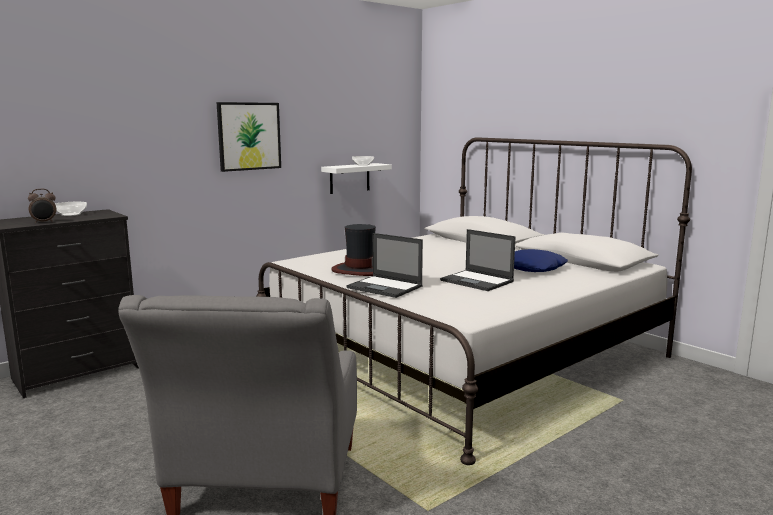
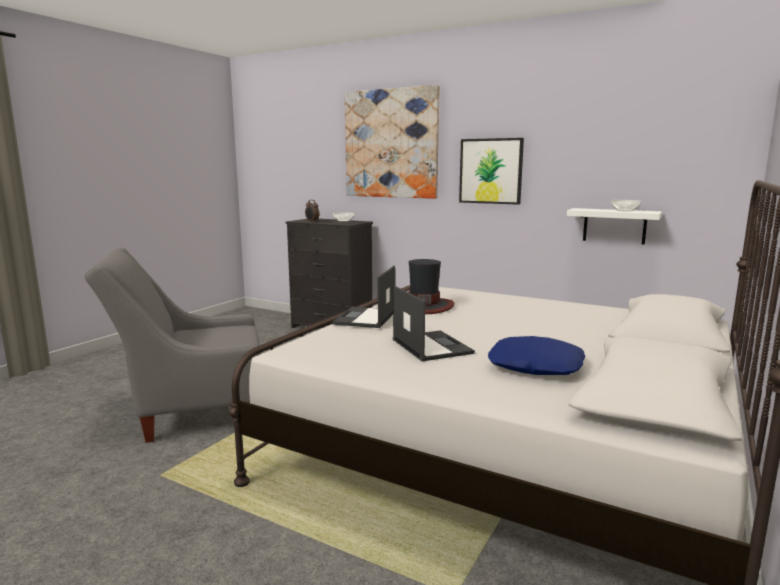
camera: 70 degrees right, 0 degrees up
laptop [440,229,516,291] -> laptop turned 135 degrees clockwise [393,285,475,361]
none -> picture [345,85,440,199]

